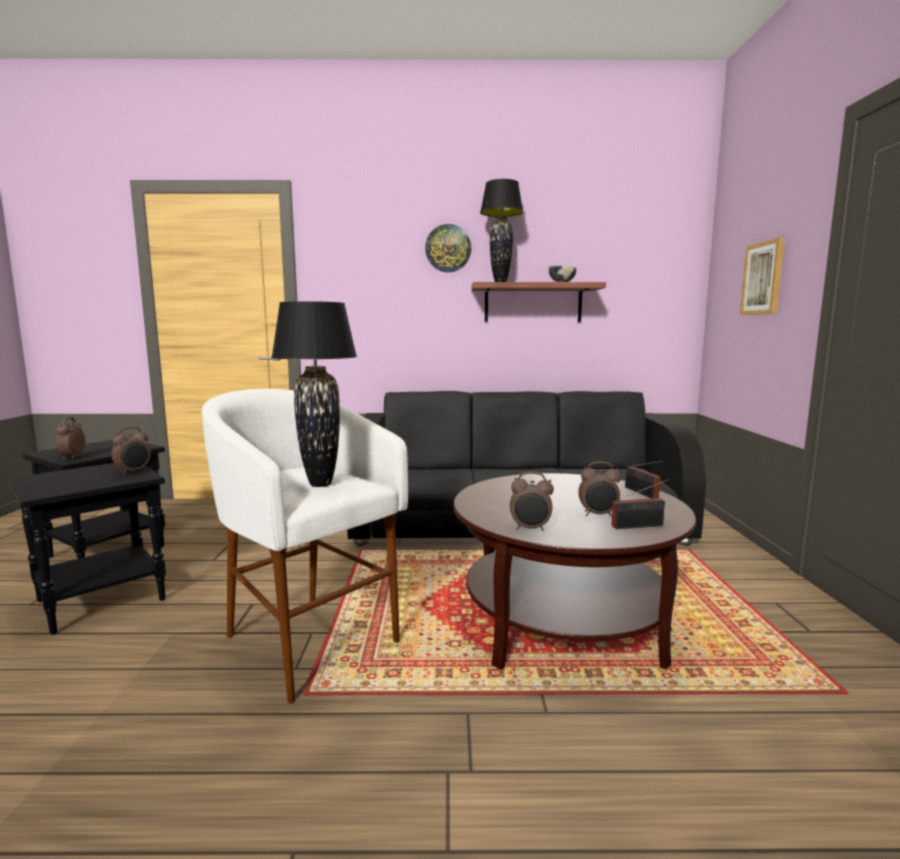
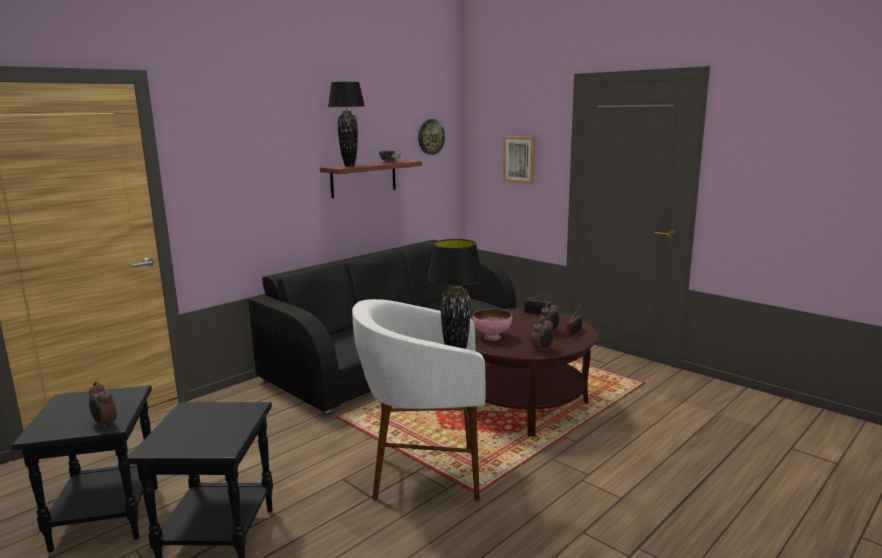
camera: 45 degrees left, 5 degrees up
alarm clock [111,427,151,474] -> none
wall clock [425,224,471,272] -> wall clock moved to [418,119,445,155]
none -> pink bowl [473,309,512,341]

